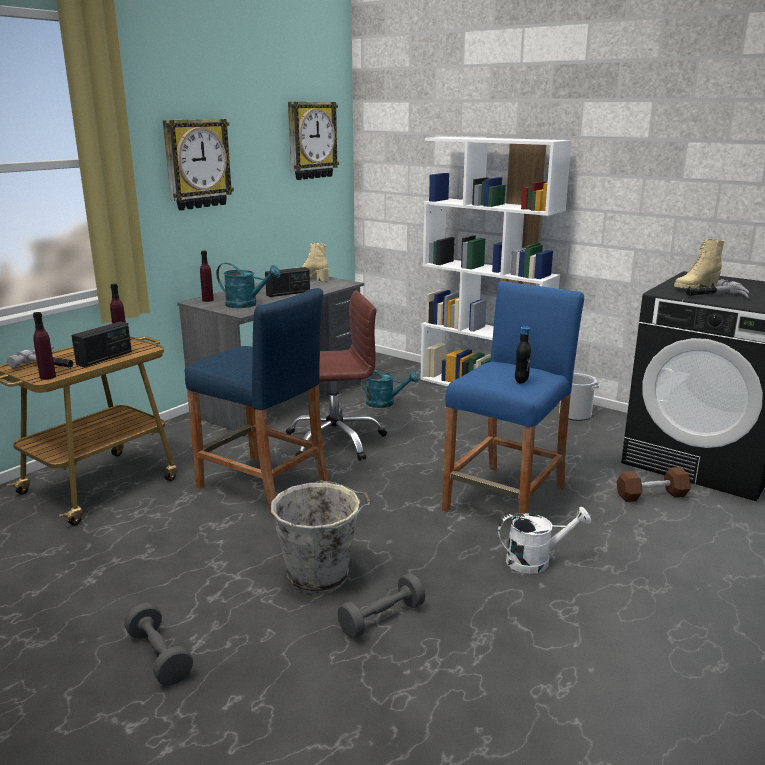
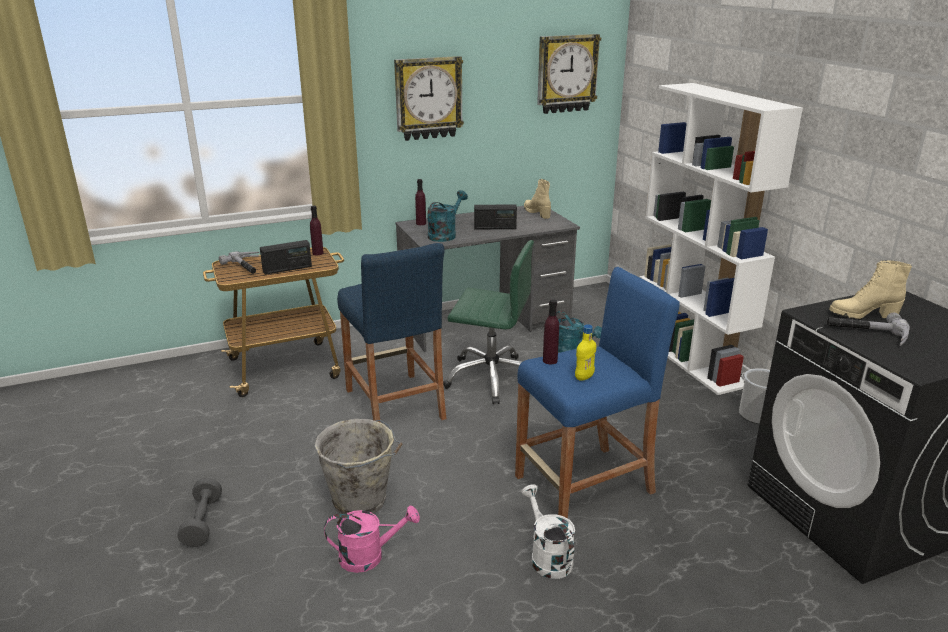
camera: 30 degrees right, 5 degrees up
purple bottle [33,312,56,380] -> purple bottle moved to [543,299,559,364]
turquoise watering can [216,263,280,308] -> turquoise watering can turned 105 degrees counterclockwise [427,190,468,242]
brown office chair [286,290,387,461] -> green office chair [443,240,534,404]
grey dumbbell [337,573,425,639] -> pink watering can [324,506,420,573]
white watering can [498,507,591,574] -> white watering can turned 135 degrees counterclockwise [521,484,575,579]
black bottle [515,326,531,383] -> yellow bottle [575,324,596,381]
brown dumbbell [617,467,691,502] -> none

